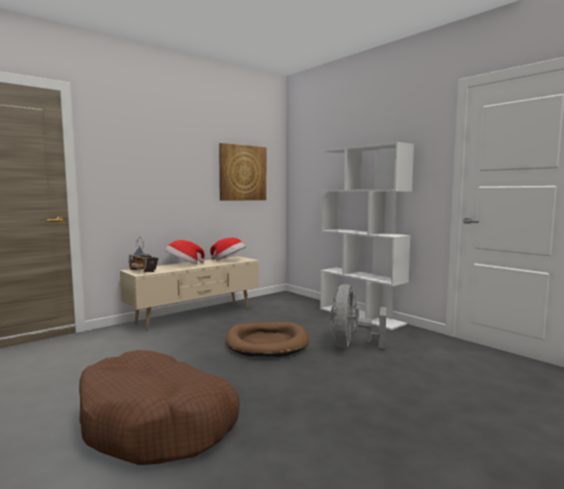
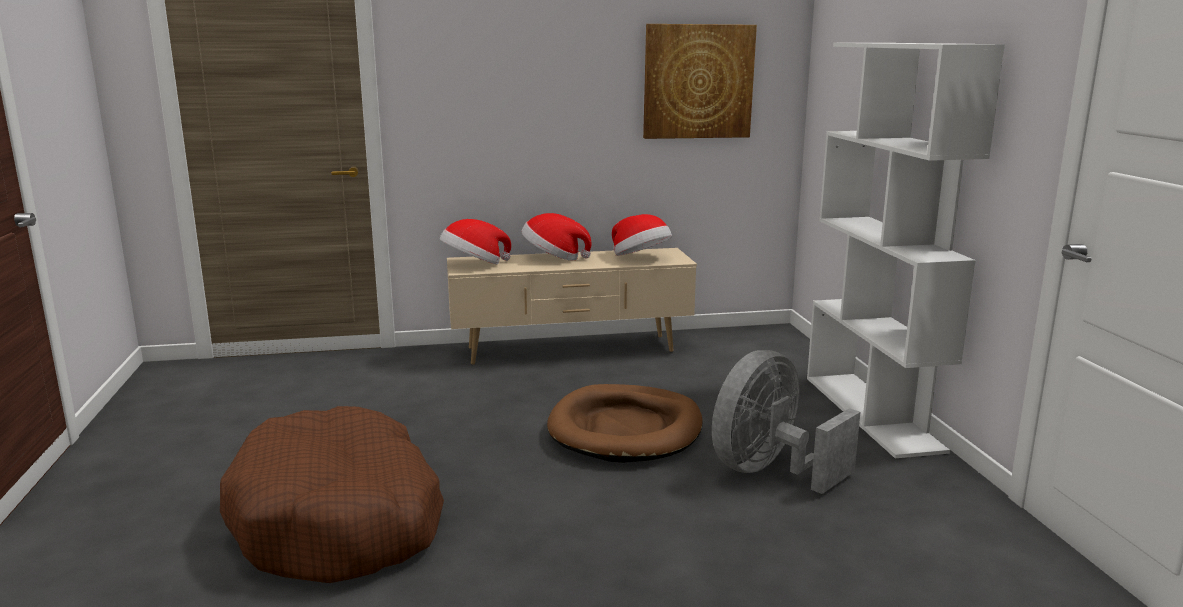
camera: 30 degrees right, 10 degrees up
radio [128,237,158,272] -> hat [440,219,511,265]

